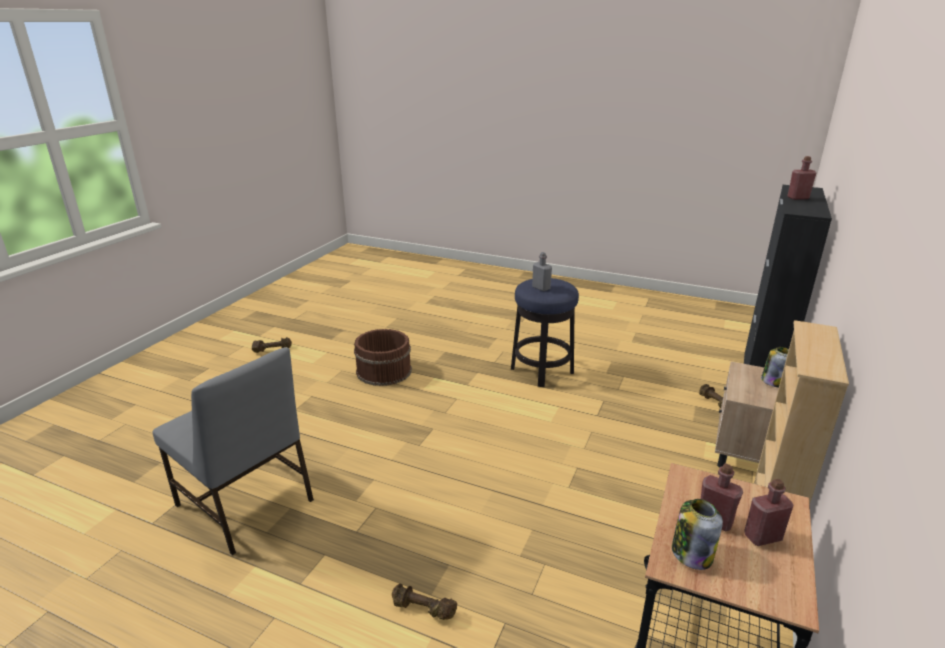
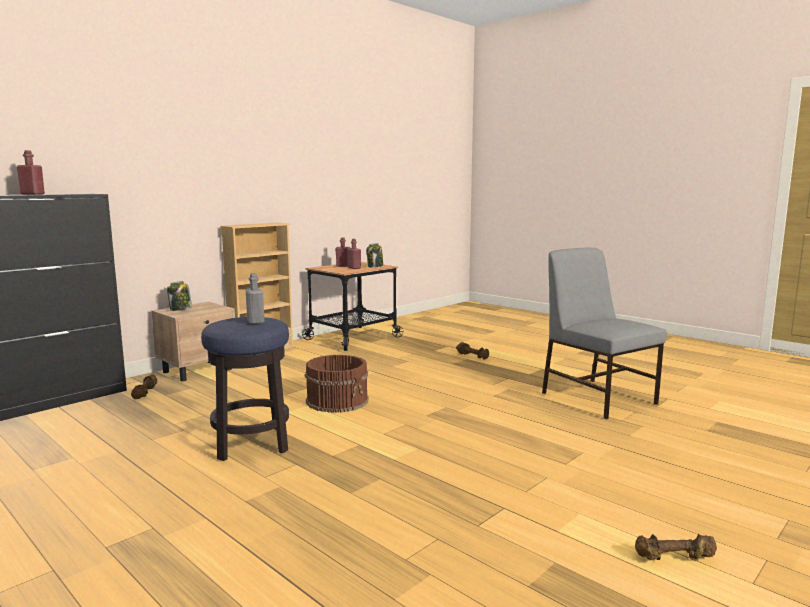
camera: 160 degrees left, 15 degrees down
brown bucket [354,329,412,386] -> brown bucket moved to [305,355,368,413]

